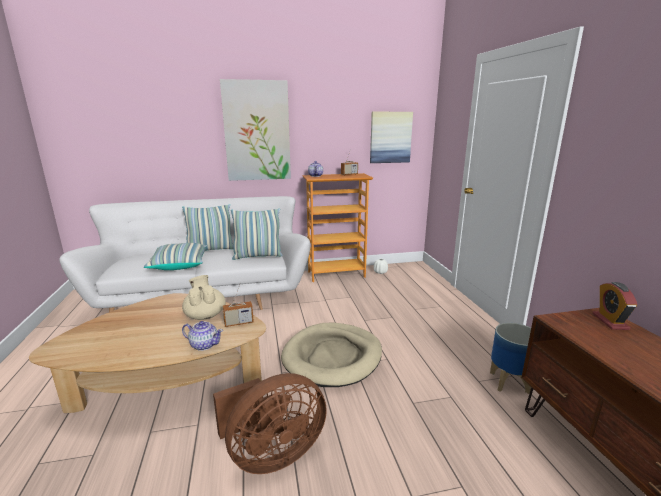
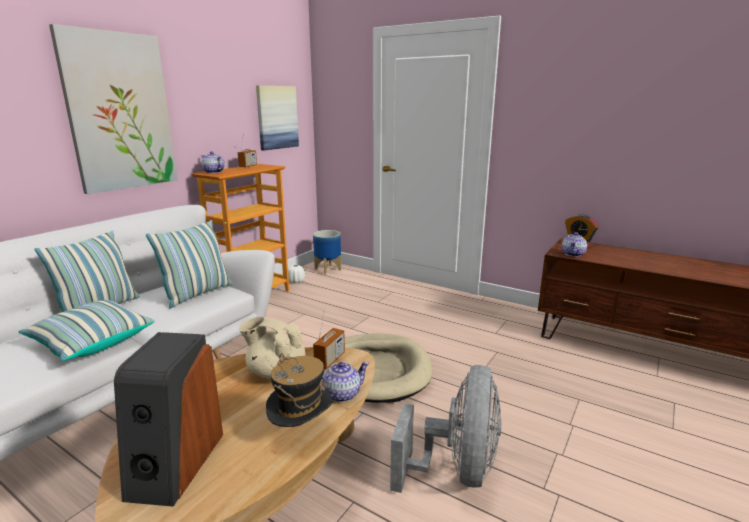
camera: 45 degrees left, 0 degrees up
brown fan [213,373,327,474] -> grey fan [390,365,502,493]
planter [490,323,531,394] -> planter moved to [313,230,341,274]
none -> speaker [114,332,223,507]
none -> hat [266,353,334,427]
none -> teapot [562,232,587,257]

